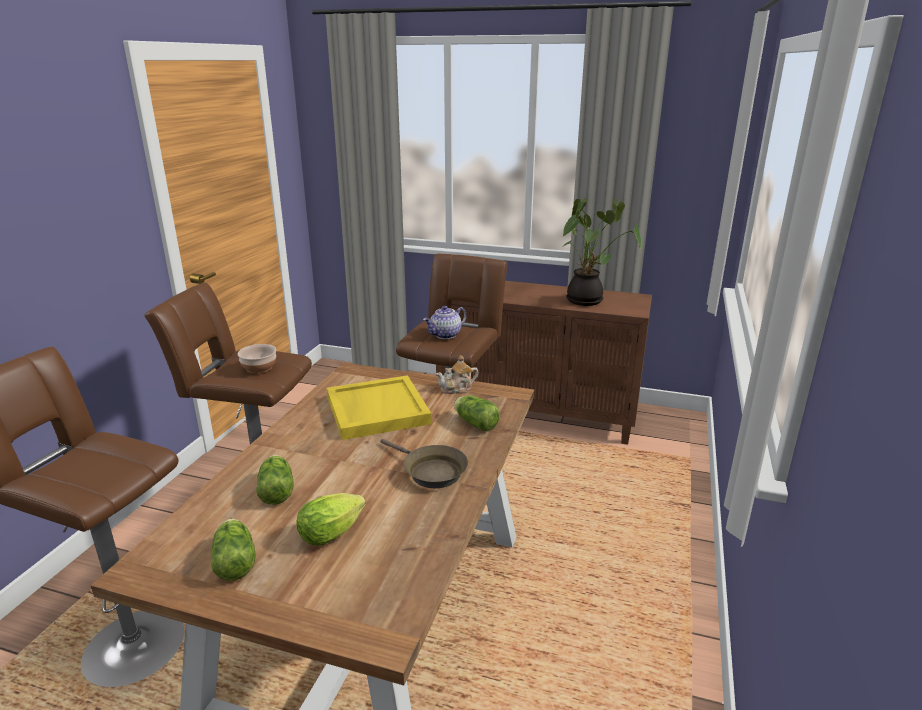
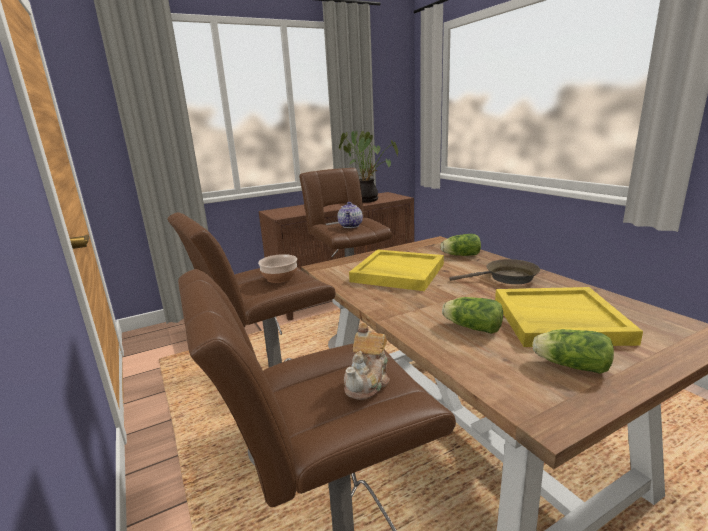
camera: 45 degrees left, 5 degrees down
lettuce [296,493,366,545] -> yellow tray [495,287,643,347]
teapot [436,355,479,394] -> teapot moved to [344,323,390,400]

